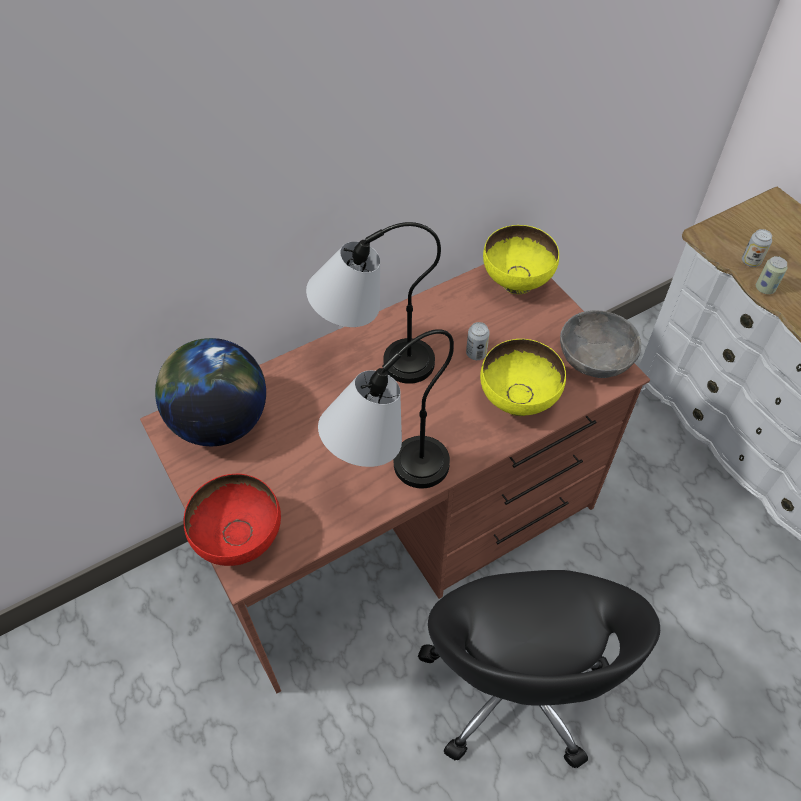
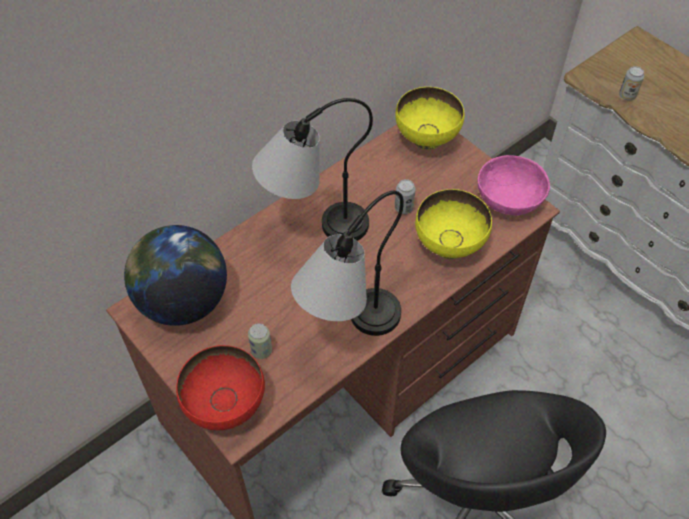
camera: 10 degrees left, 0 degrees up
grey bowl [560,310,641,378] -> pink bowl [478,155,550,216]
can [756,256,788,294] -> can moved to [248,323,272,359]

